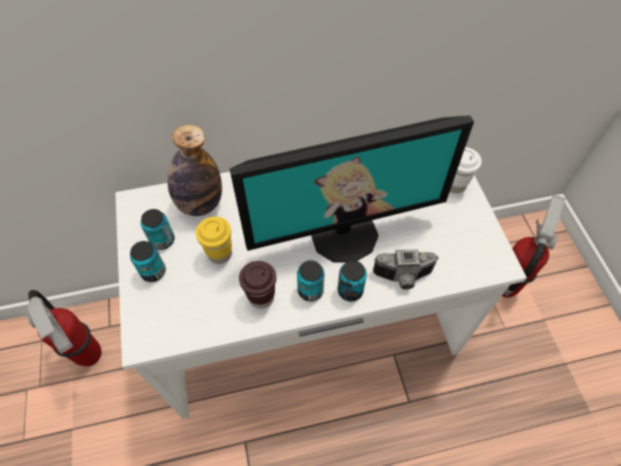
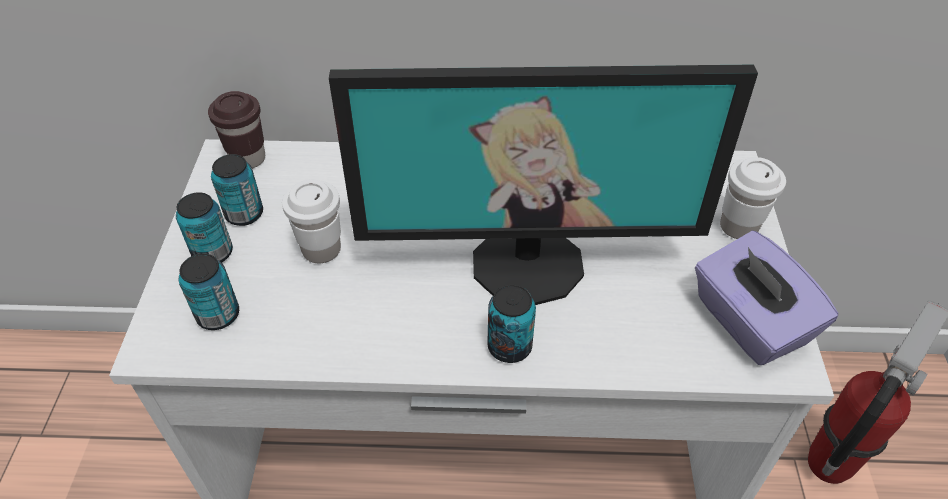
camera: 15 degrees right, 10 degrees down
fire extinguisher [26,290,102,367] -> none
bottle [167,125,222,216] -> none
yellow cup [196,217,232,264] -> white cup [282,179,341,263]
brown cup [239,261,276,309] -> brown cup moved to [208,91,265,169]
can [297,260,324,301] -> can moved to [179,253,239,330]
camera [373,249,438,290] -> none
none -> purple tissue box [695,231,838,365]

